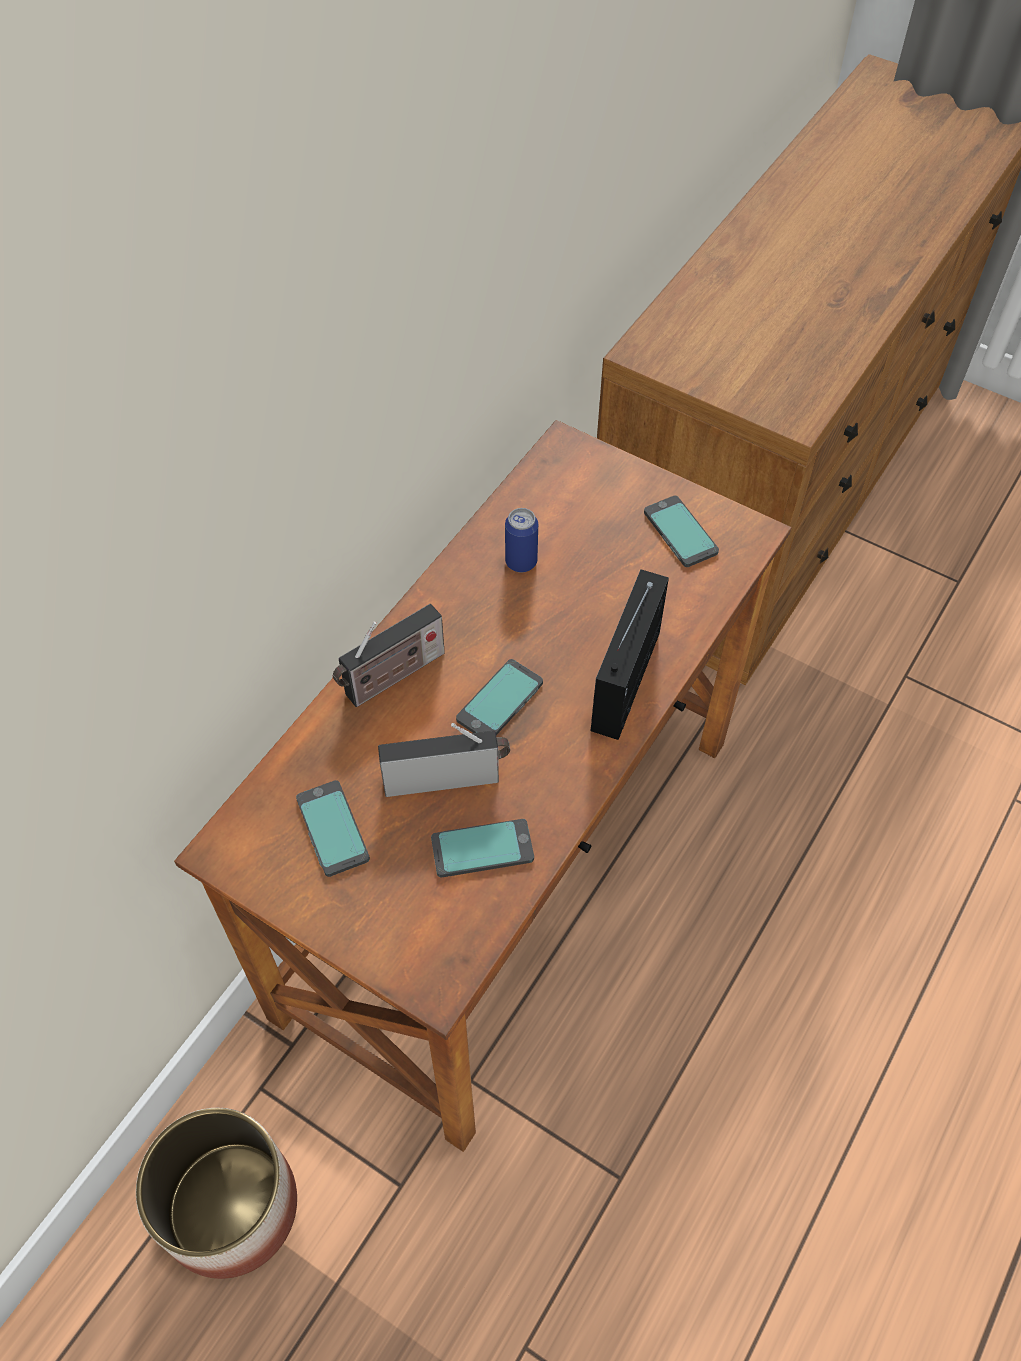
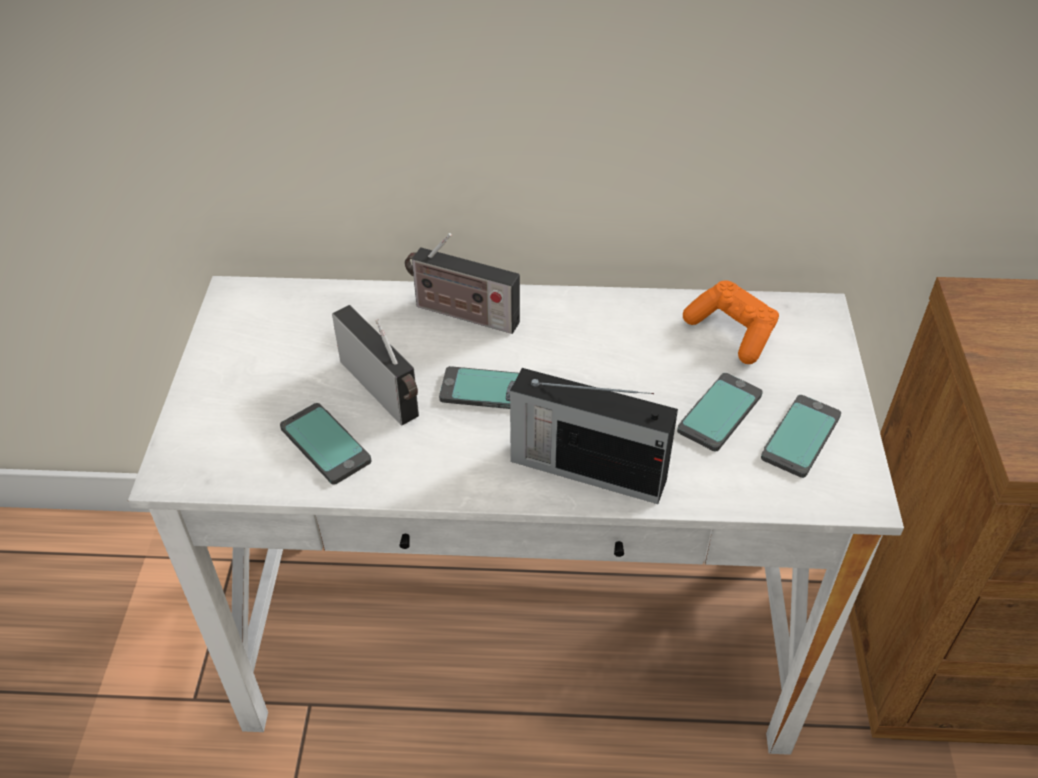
camera: 60 degrees right, 10 degrees down
planter [136,1108,297,1279] -> none
brown desk [174,420,792,1152] -> white desk [128,276,904,755]
phone [296,780,370,877] -> phone moved to [677,373,763,452]
can [505,508,538,573] -> none
radio [591,569,669,740] -> radio turned 150 degrees counterclockwise [506,368,678,504]
none -> orange game controller [683,280,779,364]

